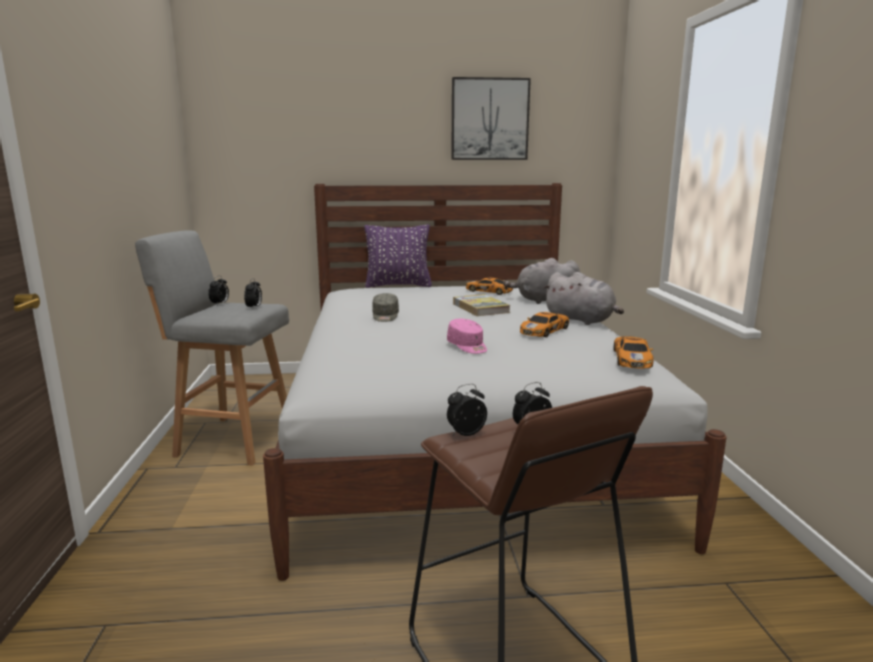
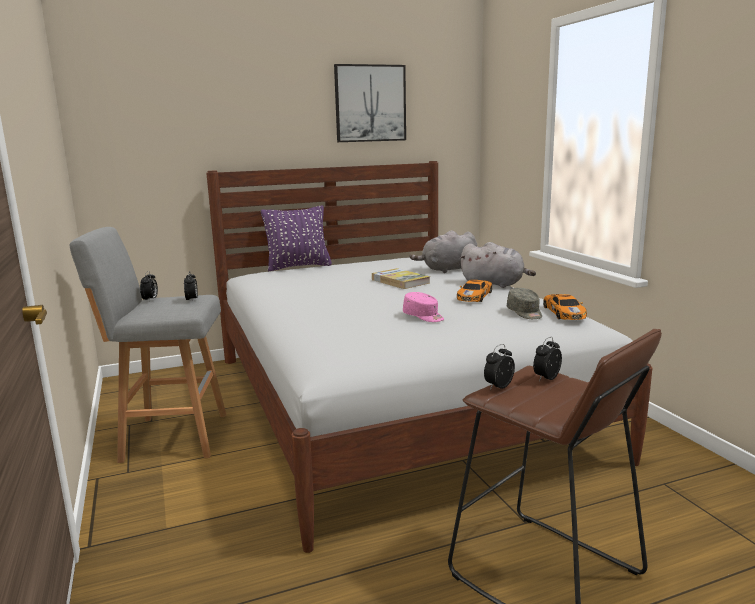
camera: 15 degrees left, 0 degrees up
grey cap [372,293,399,322] -> grey cap moved to [507,288,542,319]
toy car [466,278,513,295] -> none

